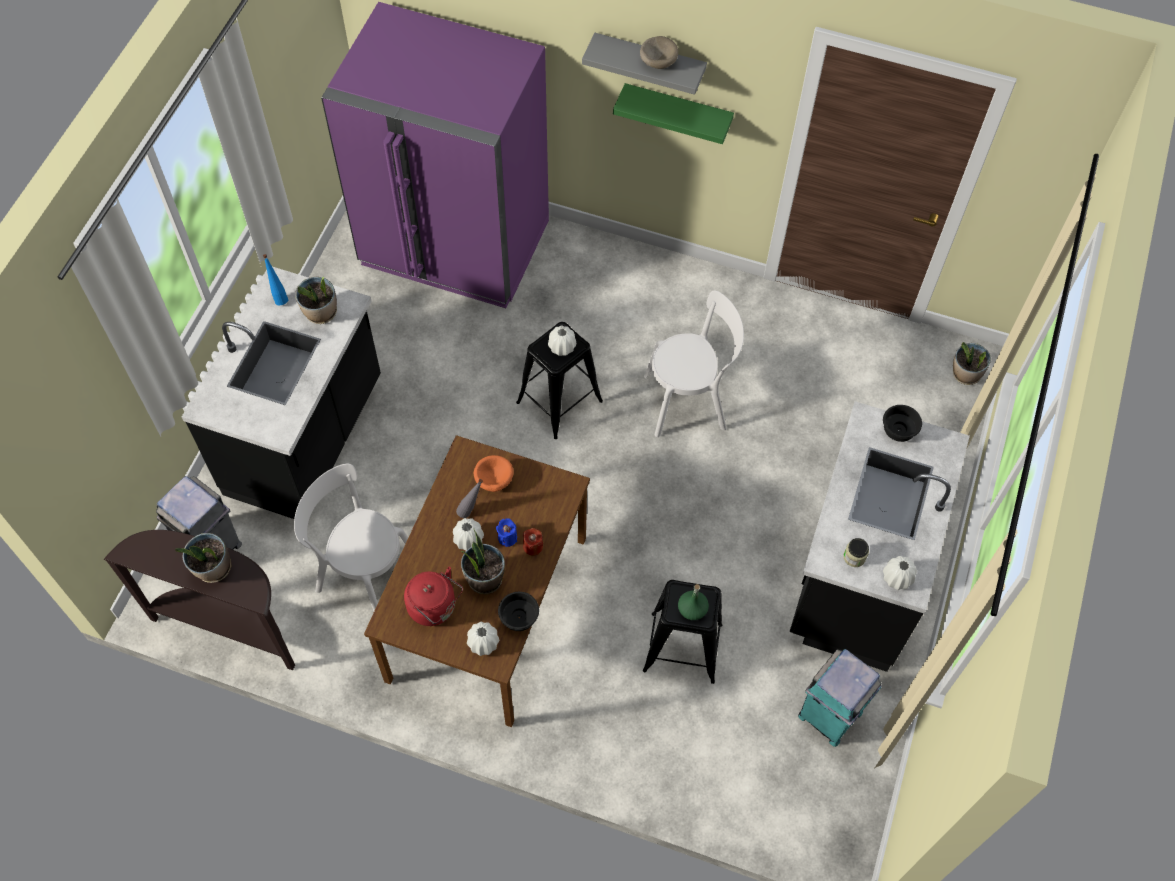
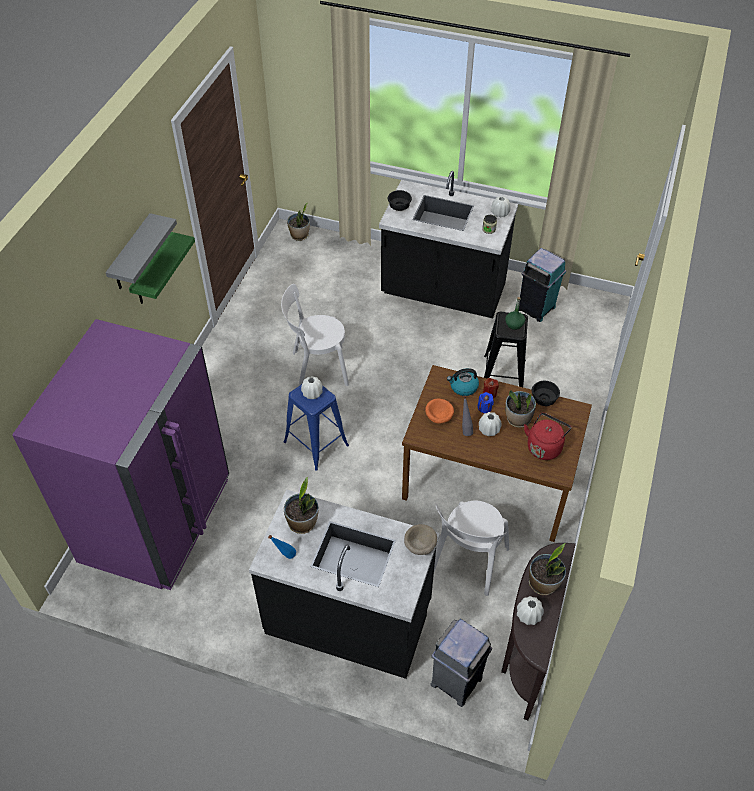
camera: 90 degrees left, 10 degrees down
white vase [467,622,499,656] -> white vase moved to [517,596,544,625]
black stool [516,322,603,439] -> blue stool [284,384,349,471]
beige bowl [640,36,678,69] -> beige bowl moved to [404,524,437,555]
white chair [644,290,744,437] -> white chair turned 90 degrees counterclockwise [281,284,349,386]
none -> kettle [447,368,479,396]

